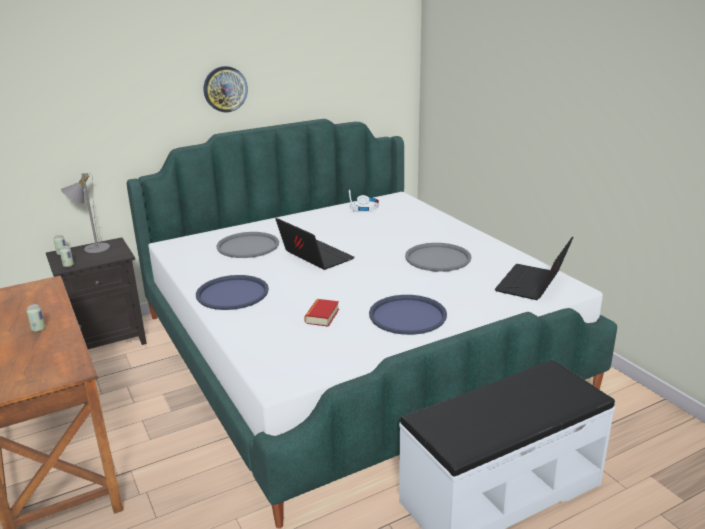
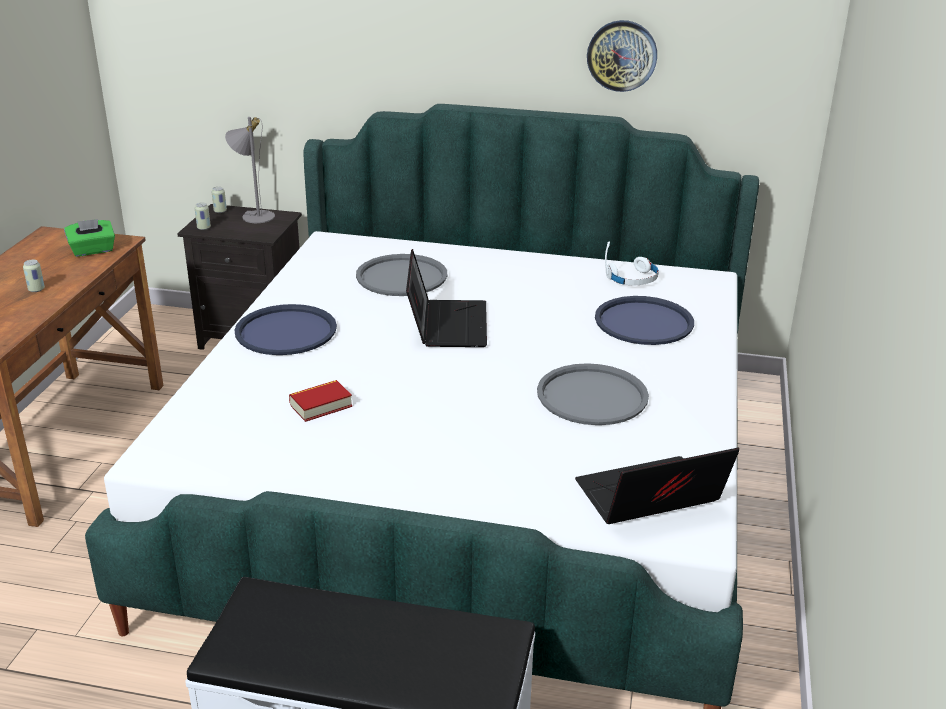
camera: 40 degrees right, 5 degrees up
wall clock [204,66,248,113] -> wall clock moved to [587,20,657,92]
blue tray [369,295,447,335] -> blue tray moved to [595,296,694,345]
none -> green tissue box [64,219,115,257]

